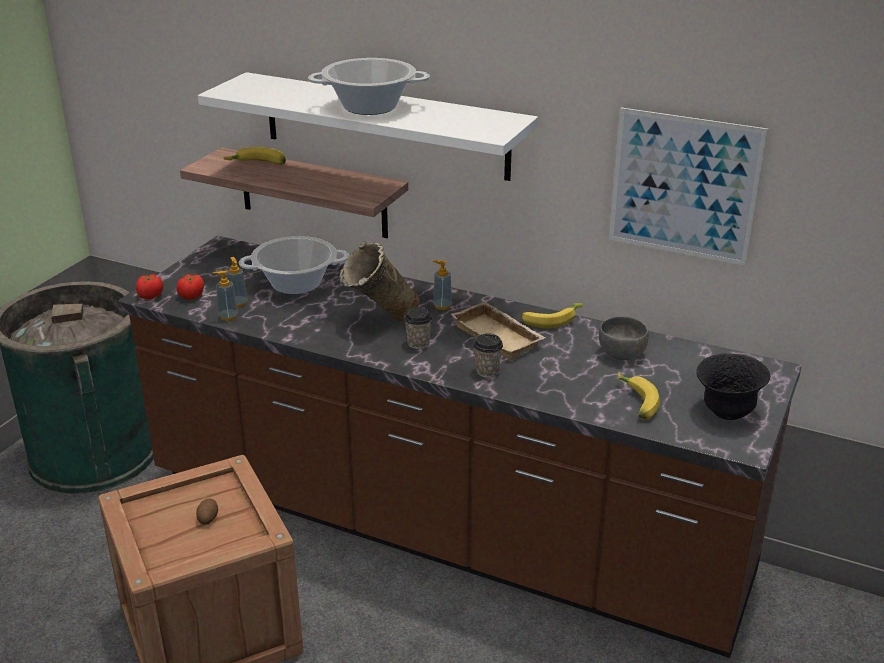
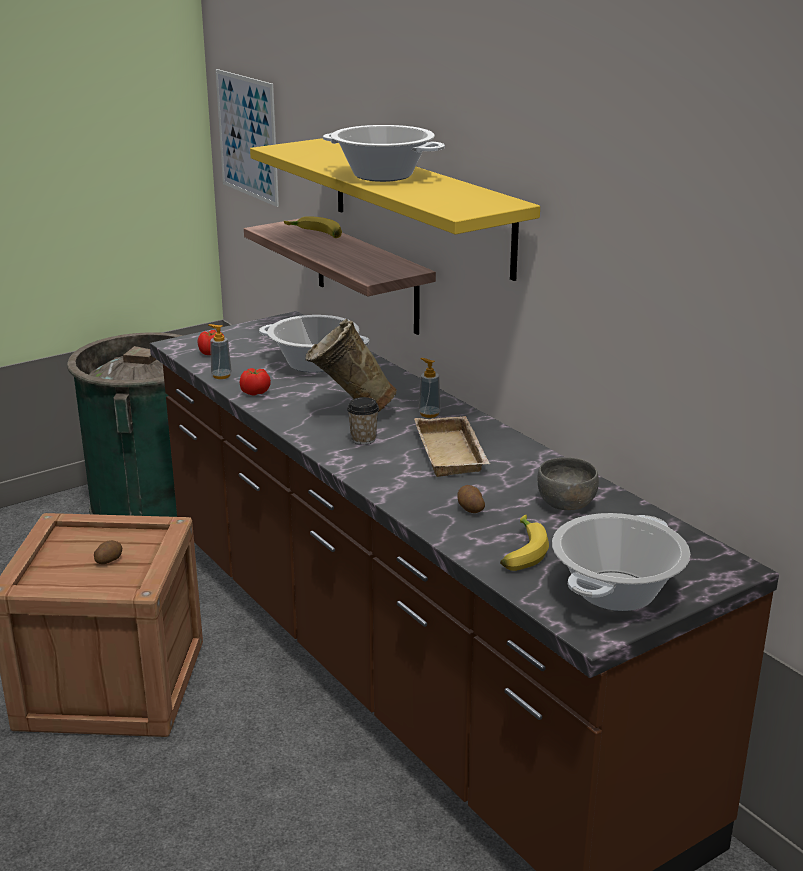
camera: 30 degrees right, 5 degrees down
tomato [136,274,163,299] -> tomato moved to [240,368,271,396]
white shelf [198,72,538,181] -> yellow shelf [250,138,540,281]
soap dispenser [227,257,248,307] -> none
cup [473,333,503,378] -> none
banana [521,303,583,329] -> none
picture [609,108,768,266] -> picture moved to [215,69,279,207]
black bowl [696,354,771,420] -> cooking pot [552,513,690,611]
none -> potato [457,485,485,513]

